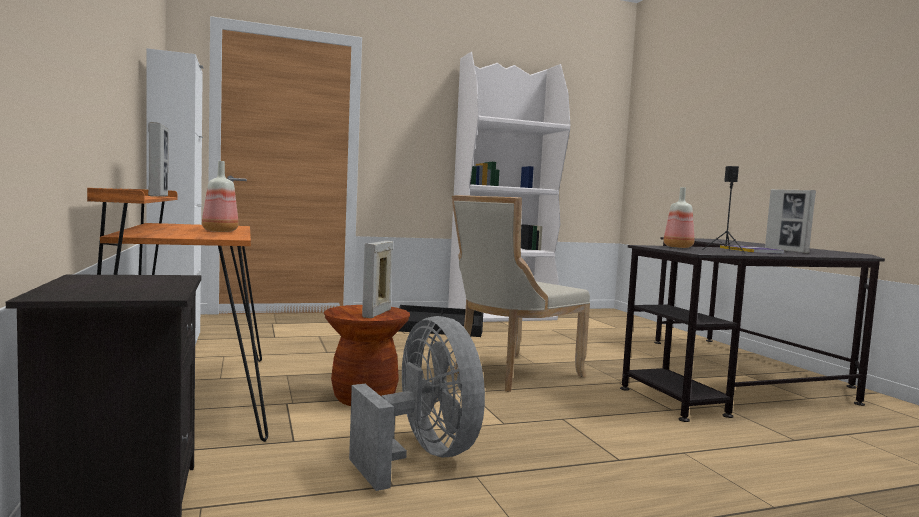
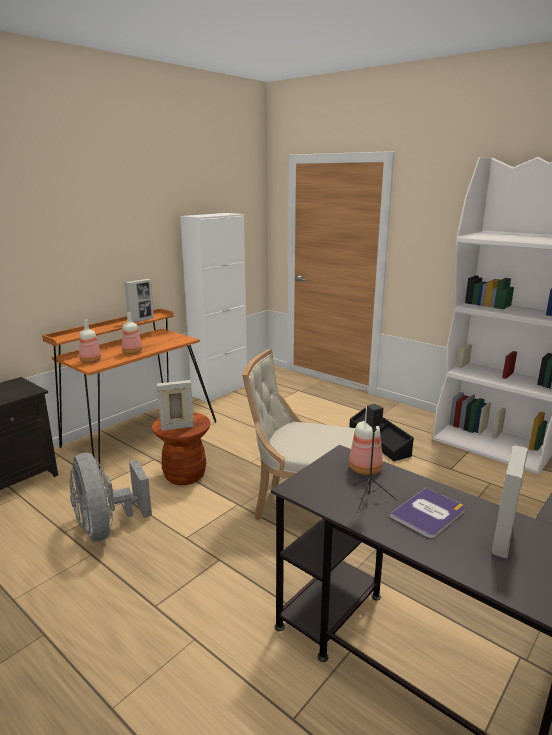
camera: 60 degrees right, 15 degrees up
grey fan [349,316,485,491] -> grey fan turned 120 degrees clockwise [70,452,152,542]
none -> bottle [79,319,101,363]

